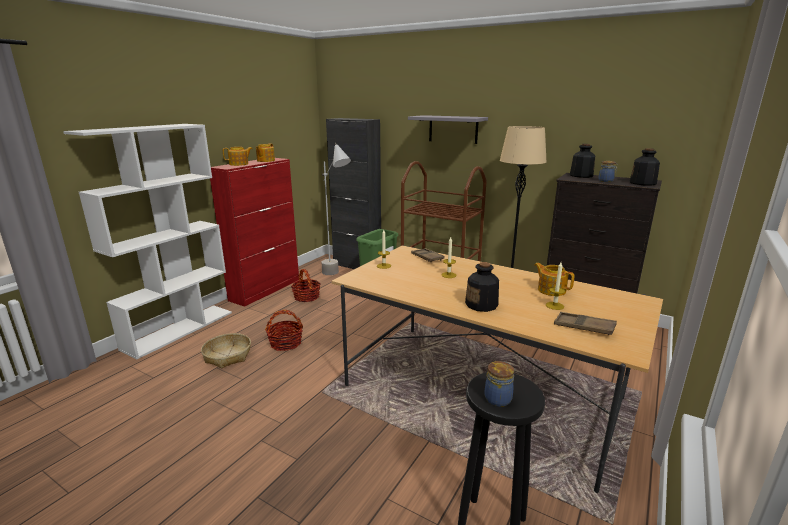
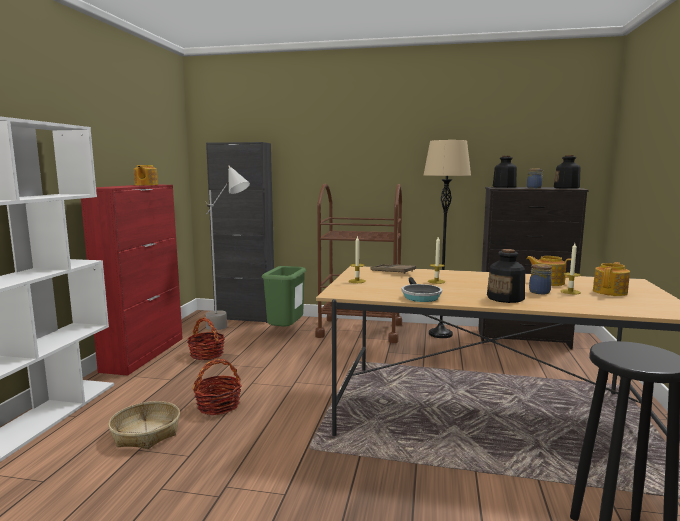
camera: 20 degrees left, 10 degrees down
teapot [223,147,252,166] -> teapot moved to [593,262,630,296]
grey shelf [408,115,488,144] -> none
jar [484,361,514,407] -> jar moved to [529,264,552,294]
brown tray [554,312,617,335] -> none
none -> frying pan [401,277,442,302]

